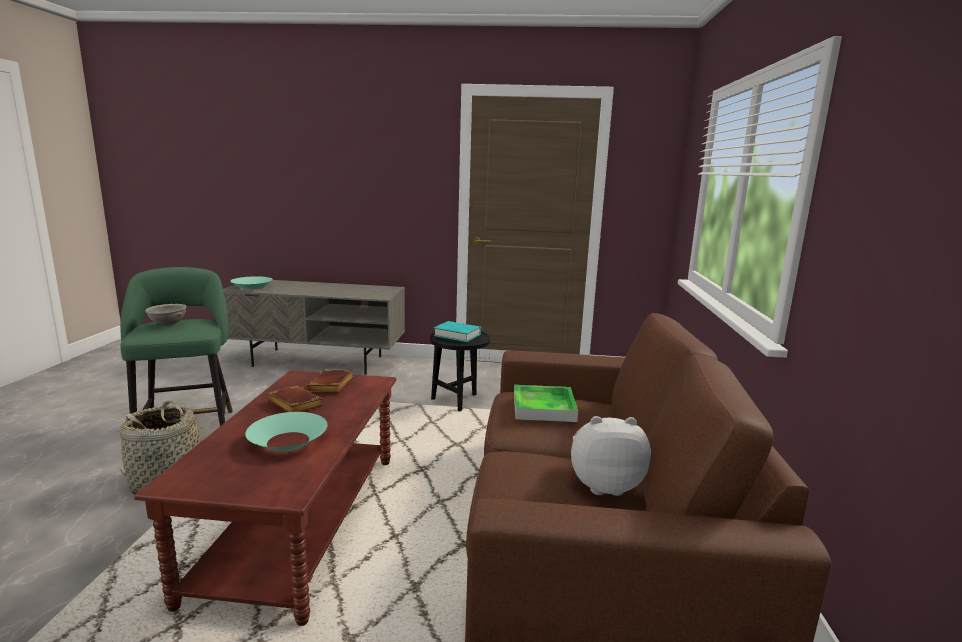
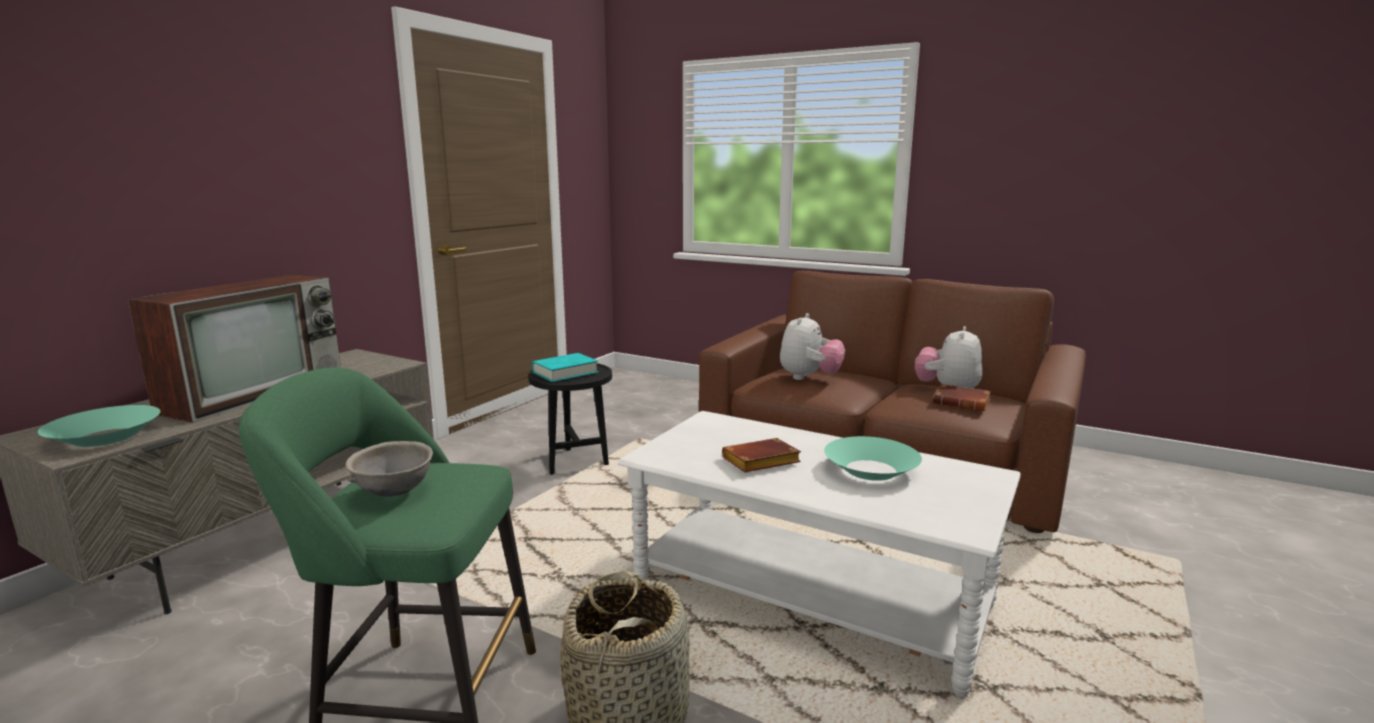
camera: 65 degrees left, 0 degrees up
brown coffee table [134,370,397,626] -> white coffee table [618,411,1021,697]
brown book [307,370,354,393] -> brown book moved to [933,384,991,411]
tray [514,385,578,422] -> plush toy [780,313,845,380]
none -> television [128,274,341,423]

